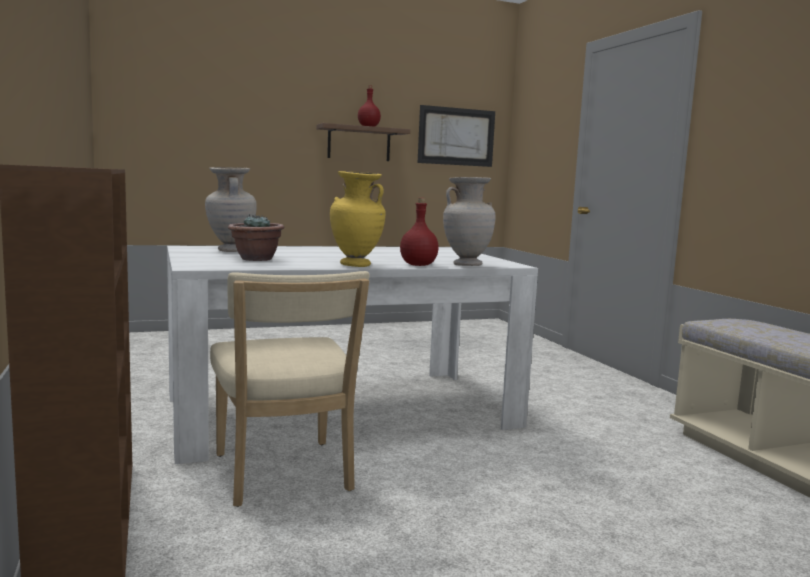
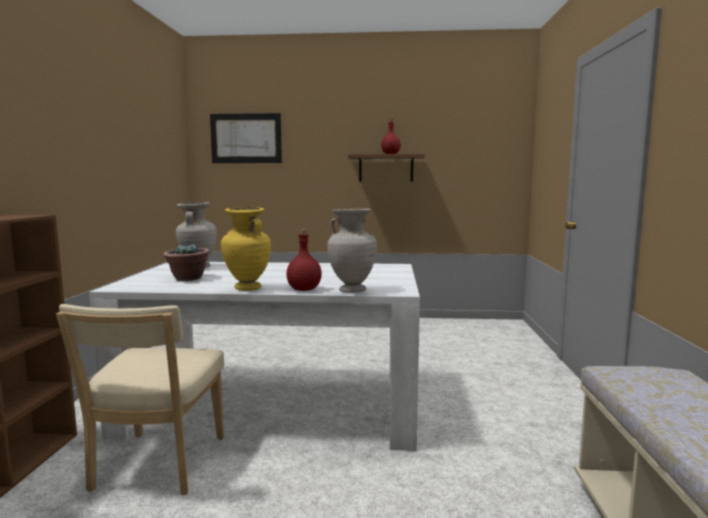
camera: 25 degrees right, 0 degrees up
picture [418,105,495,167] -> picture moved to [210,113,282,163]

